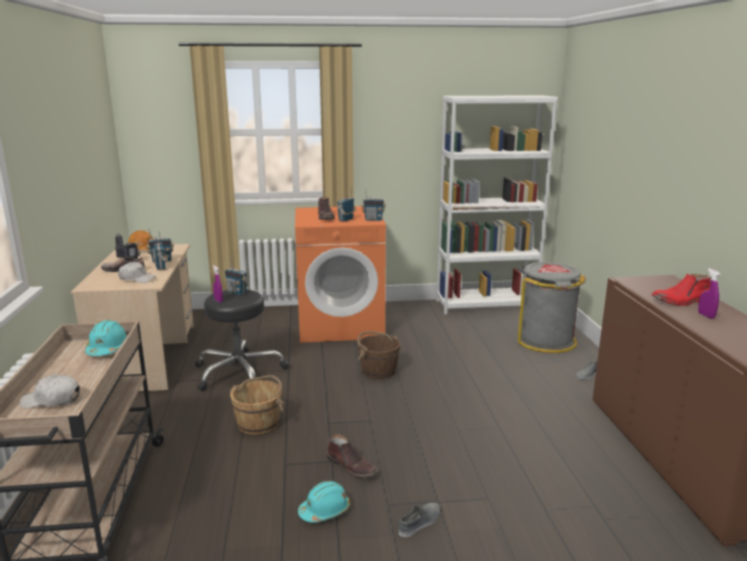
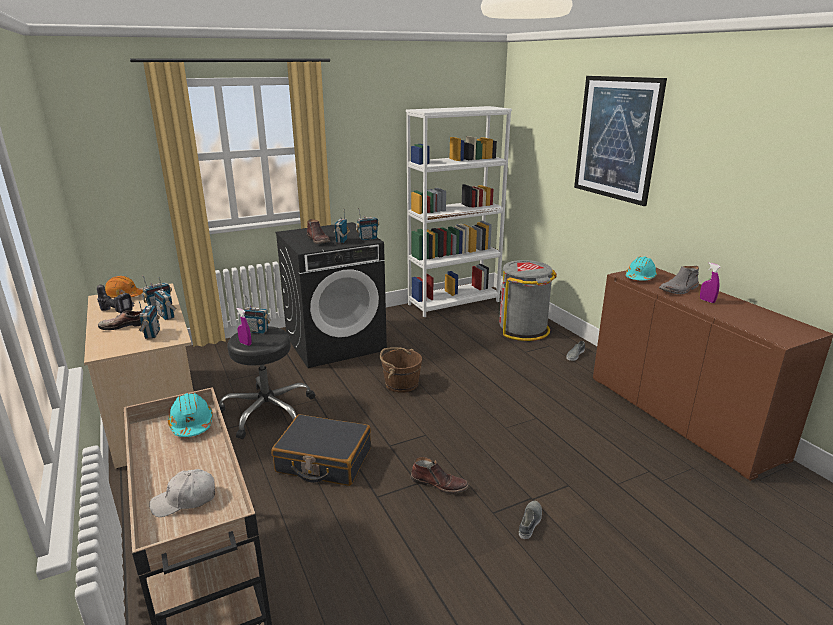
camera: 20 degrees left, 5 degrees up
white cap [118,262,156,283] -> radio [138,301,160,339]
brown bucket [230,375,284,435] -> black suitcase [272,414,371,486]
orange washing machine [295,206,386,343] -> black washing machine [275,222,387,368]
turquoise hard hat [298,481,350,523] -> turquoise hard hat moved to [626,256,657,281]
red boot [651,273,711,306] -> grey boot [659,266,699,294]
none -> picture [574,76,667,206]

